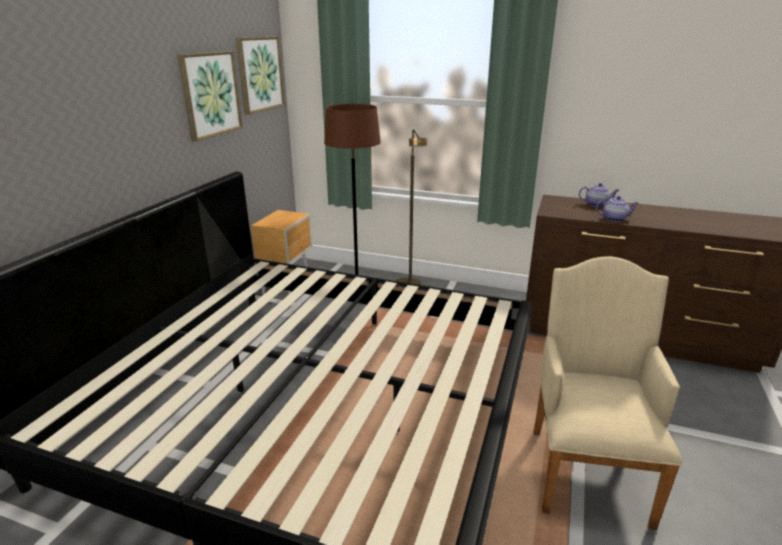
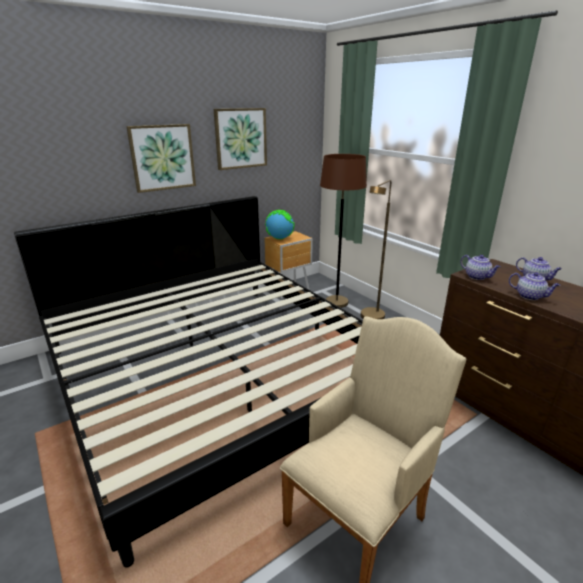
camera: 35 degrees right, 0 degrees up
picture [236,37,285,115] -> picture moved to [126,124,196,193]
none -> globe [265,210,294,239]
none -> teapot [460,255,501,280]

